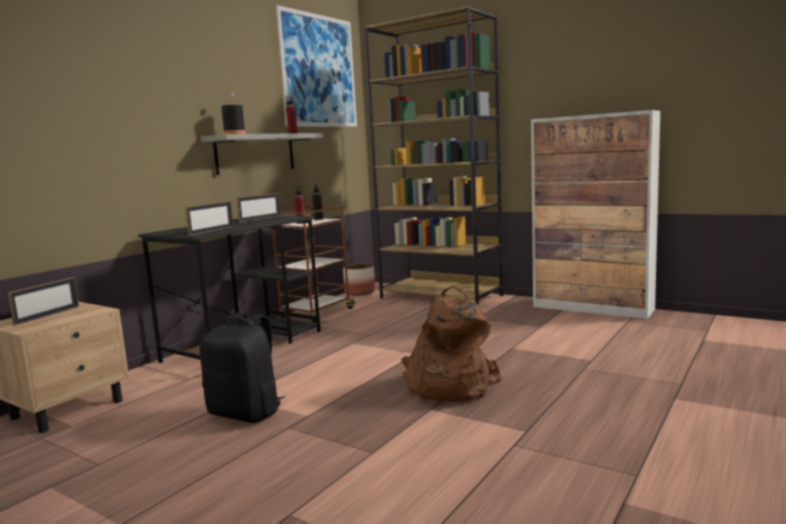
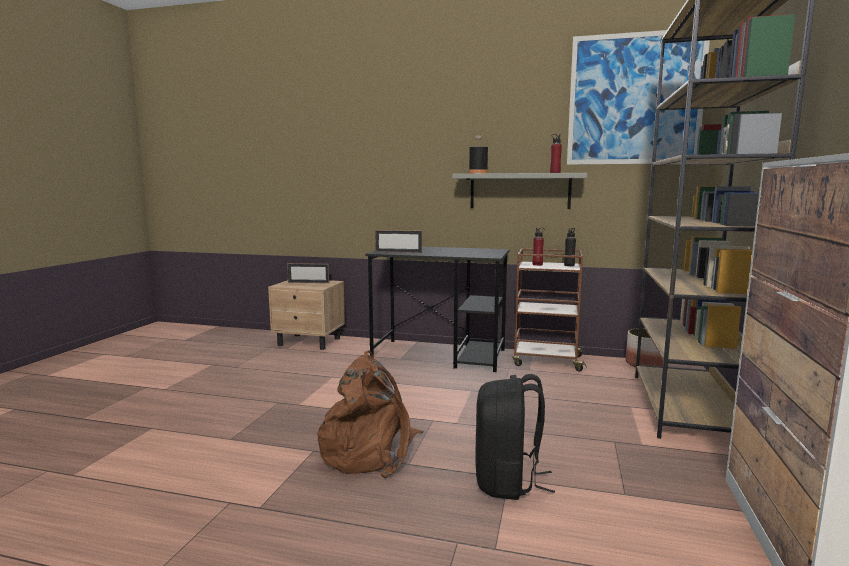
camera: 70 degrees right, 0 degrees up
black backpack [199,312,285,423] -> black backpack moved to [475,374,555,500]
picture frame [237,193,281,222] -> none

